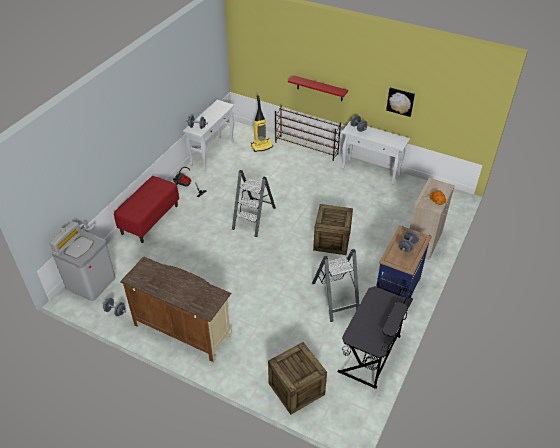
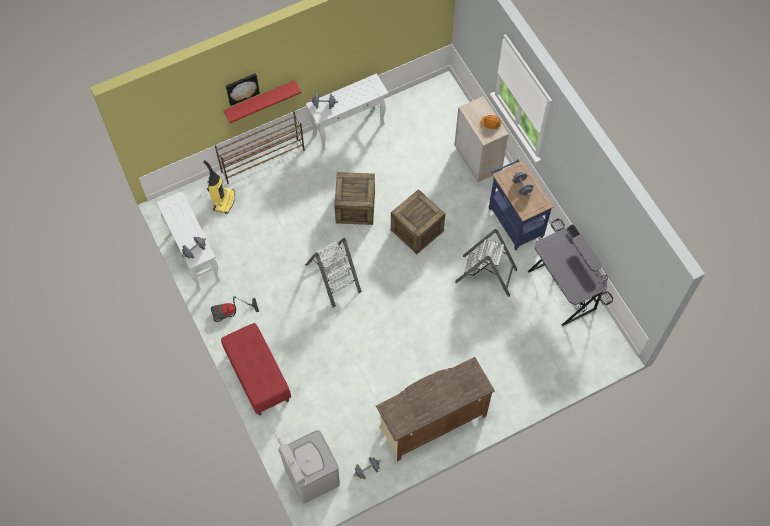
camera: 55 degrees left, 20 degrees up
crate [268,342,327,415] -> crate moved to [334,172,375,225]
picture [386,87,415,117] -> picture moved to [226,73,260,106]

